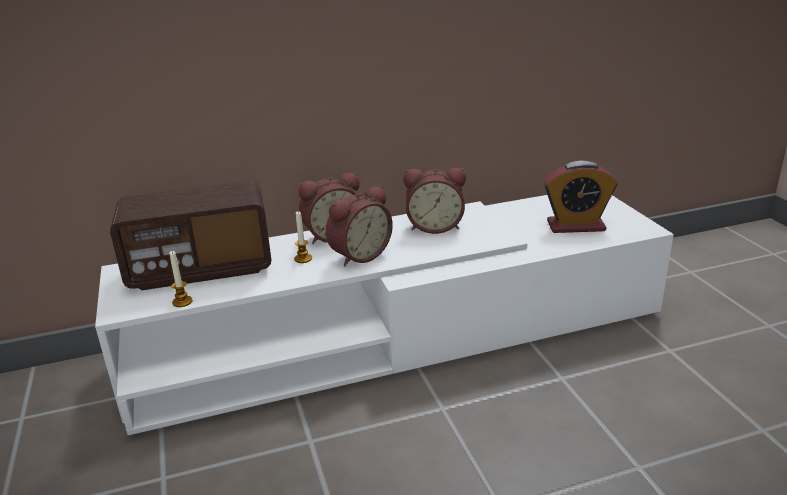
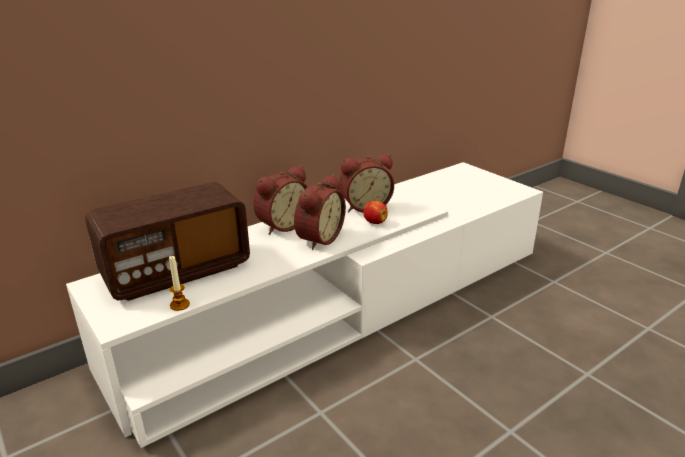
camera: 20 degrees left, 0 degrees up
candle [294,212,312,263] -> none
alarm clock [543,161,618,233] -> none
none -> apple [363,201,388,224]

